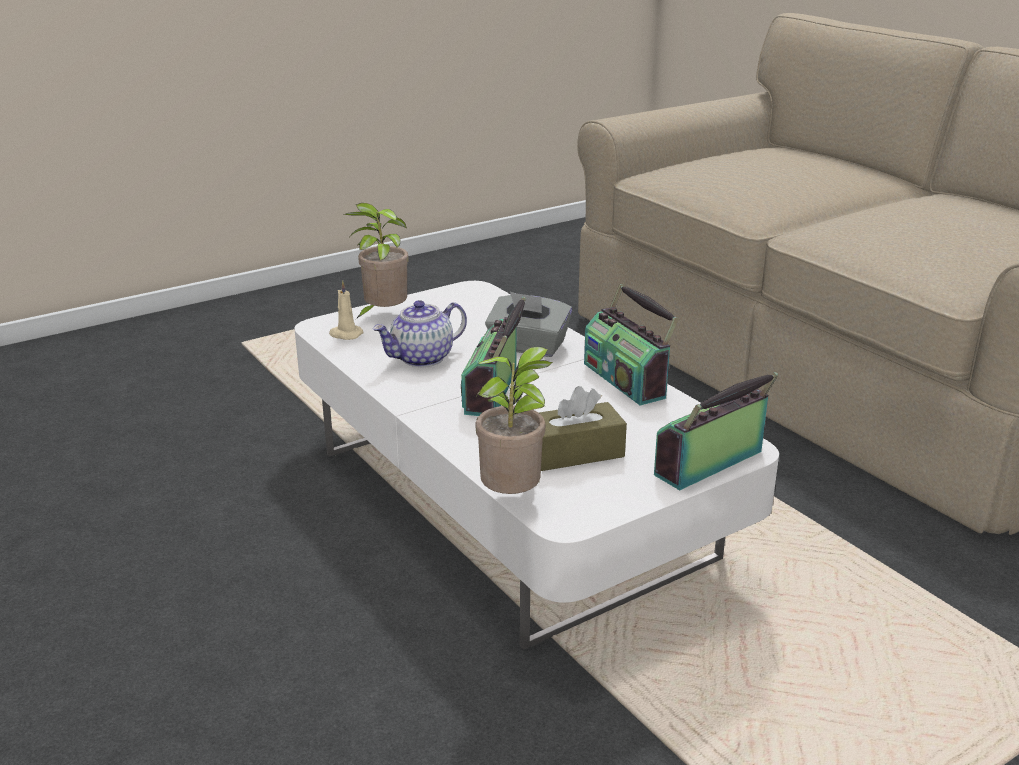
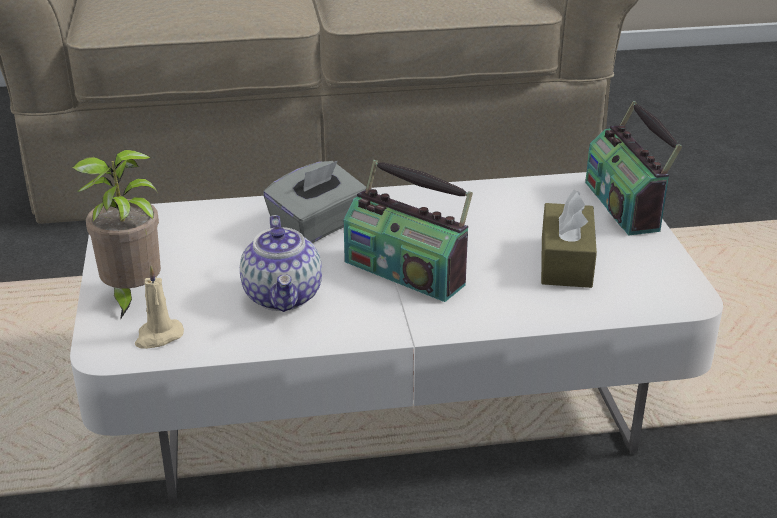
camera: 65 degrees left, 5 degrees up
potted plant [475,347,553,494] -> none
radio [584,284,679,406] -> none

